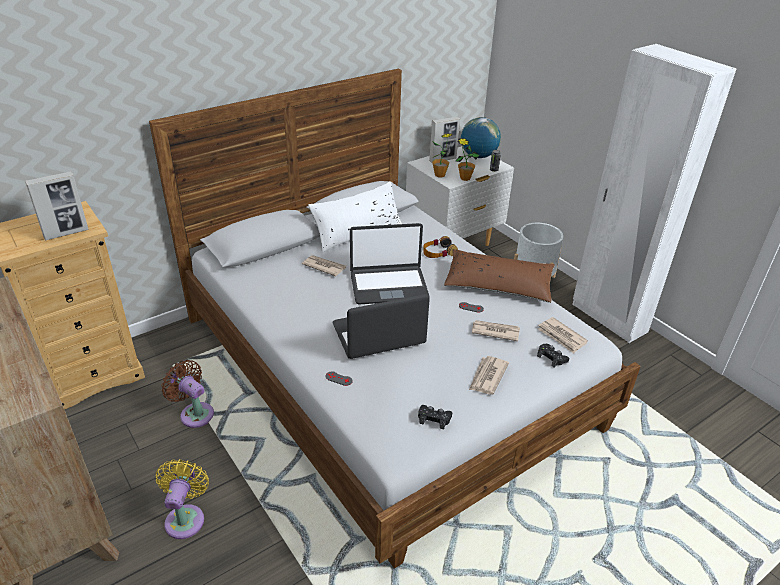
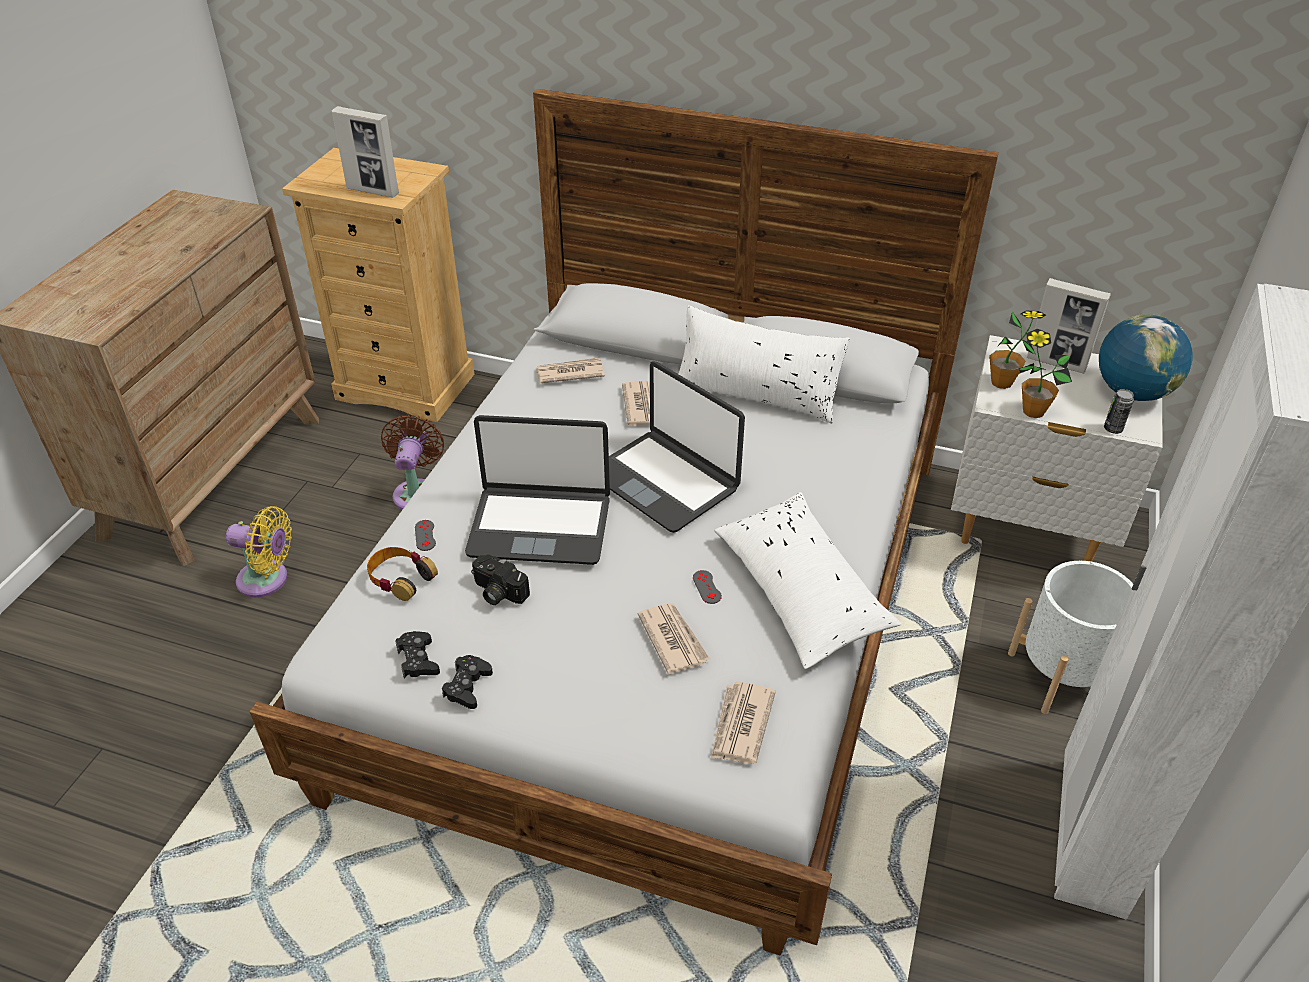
camera: 55 degrees right, 5 degrees up
yellow fan [156,459,209,539] -> yellow fan turned 45 degrees clockwise [226,506,292,597]
laptop [333,294,430,359] -> laptop turned 150 degrees clockwise [465,415,610,565]
headphones [423,236,458,258] -> headphones moved to [367,547,438,601]
brown pillow [444,249,555,303] -> white pillow [714,492,902,669]
newspaper [469,356,509,395] -> newspaper moved to [536,358,605,383]
black game controller [537,344,569,368] -> black game controller moved to [442,655,493,709]
none -> camera [471,554,530,605]

